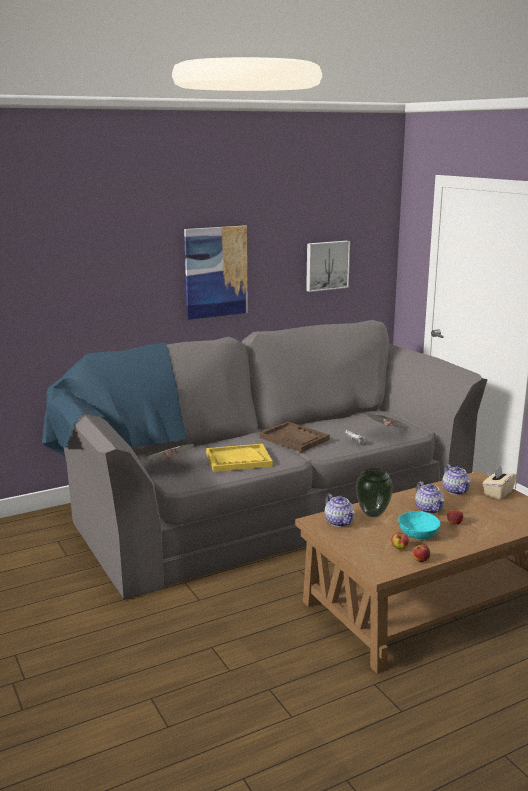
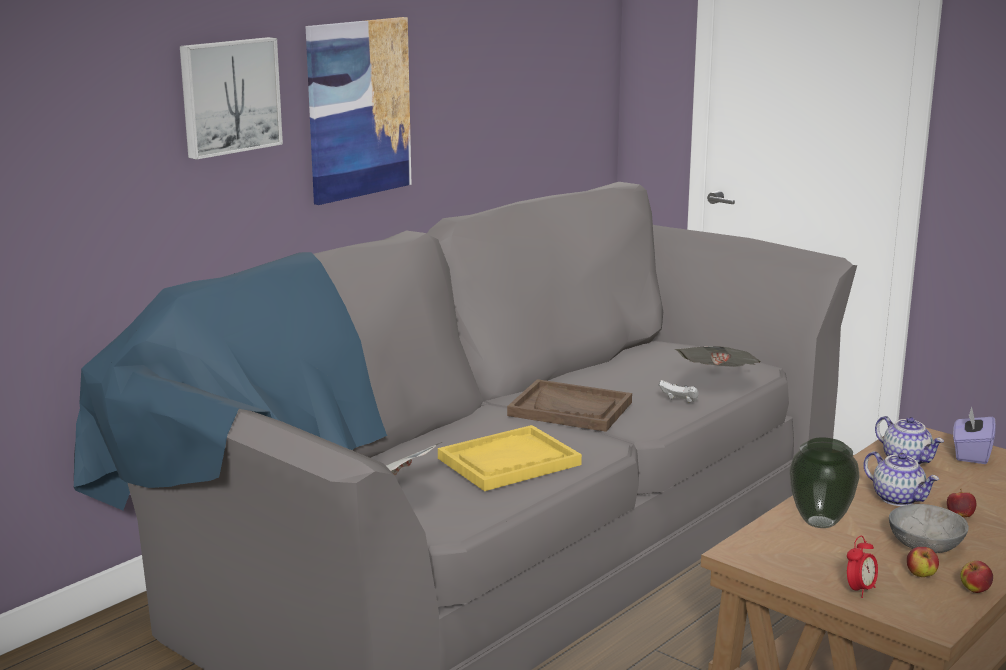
camera: 20 degrees left, 0 degrees up
picture [306,241,350,292] -> picture moved to [180,37,283,160]
teapot [325,494,355,527] -> none
turquoise bowl [398,511,441,539] -> grey bowl [889,504,969,553]
beige tissue box [483,466,517,500] -> purple tissue box [953,406,996,464]
none -> alarm clock [847,536,878,598]

